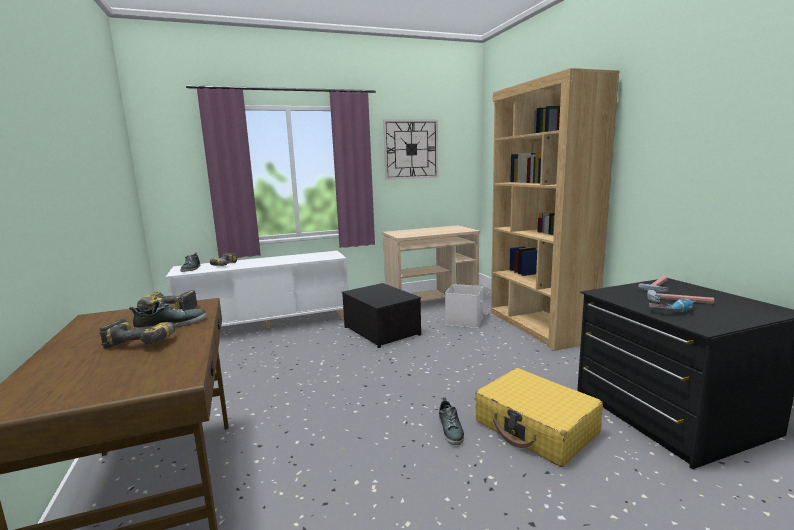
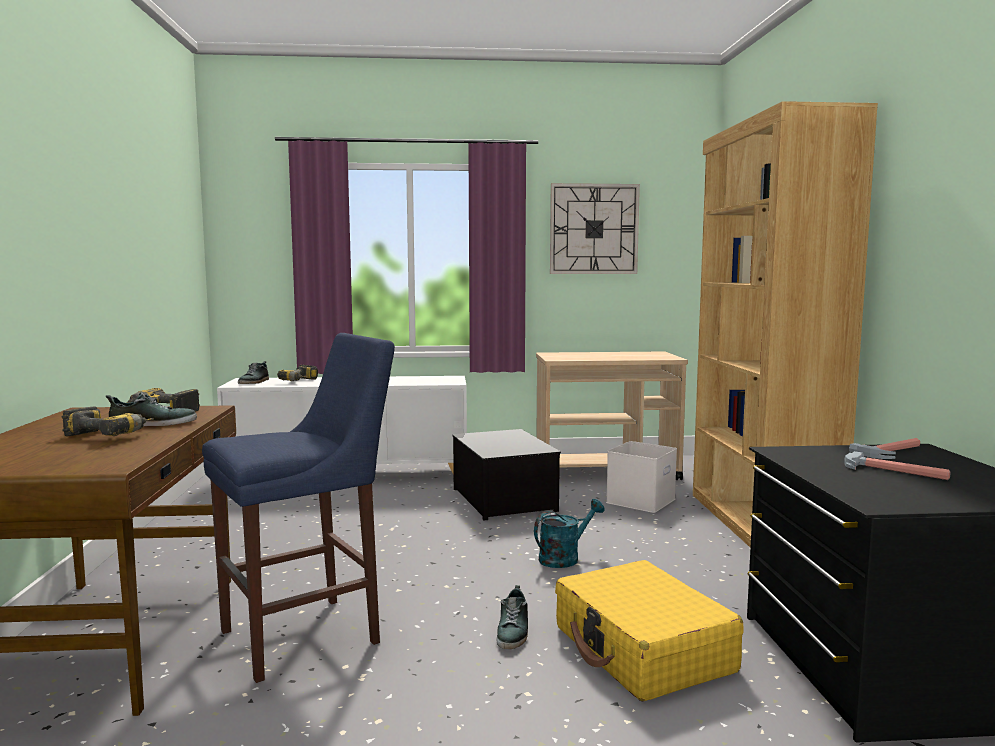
camera: 15 degrees right, 5 degrees down
power drill [649,298,696,312] -> none
none -> blue stool [202,333,395,683]
none -> turquoise watering can [534,499,605,568]

